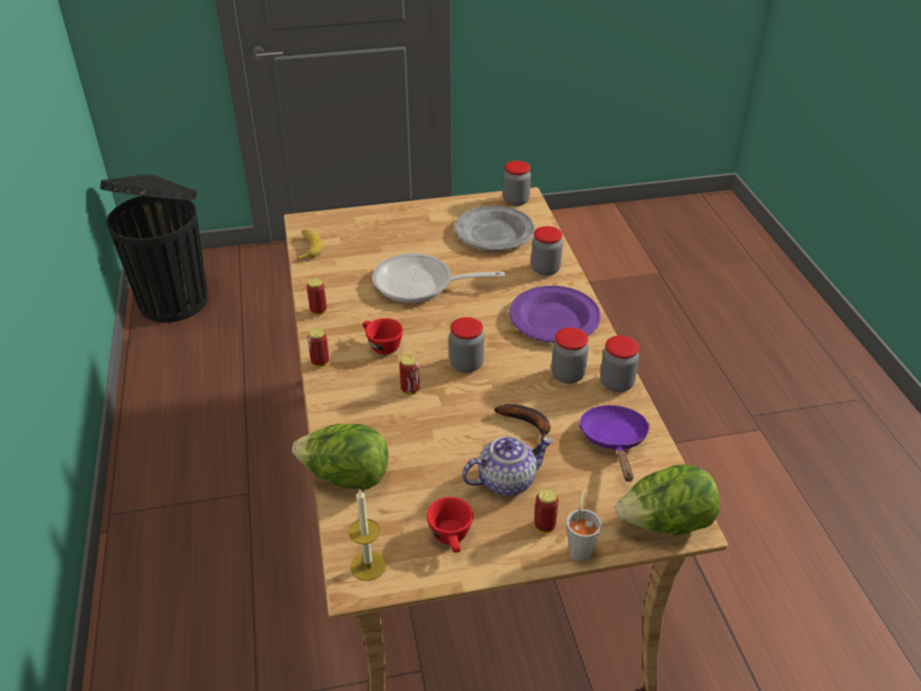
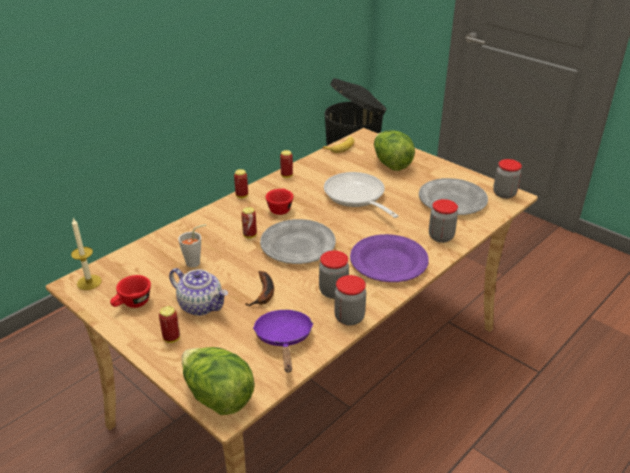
camera: 55 degrees right, 5 degrees down
lettuce [292,424,388,489] -> lettuce moved to [374,131,415,171]
jar [449,317,484,373] -> grey plate [260,219,336,264]
grey cup [567,491,602,562] -> grey cup moved to [178,224,206,268]
purple frying pan [579,405,650,482] -> purple frying pan turned 60 degrees counterclockwise [253,310,313,373]

